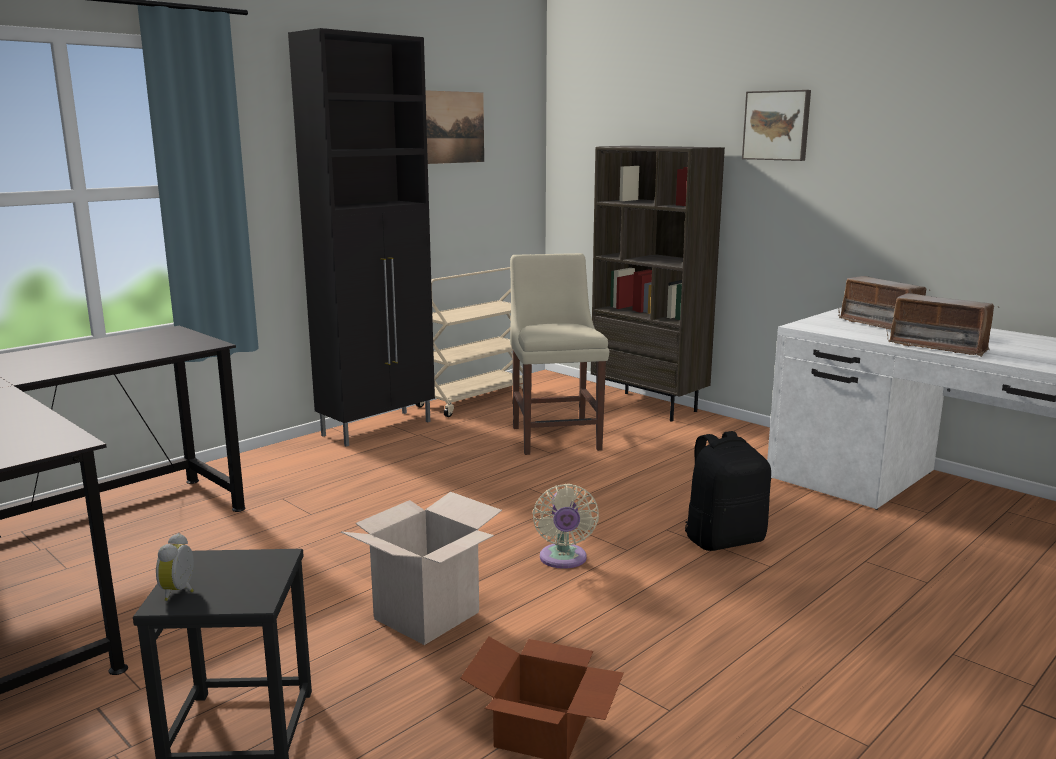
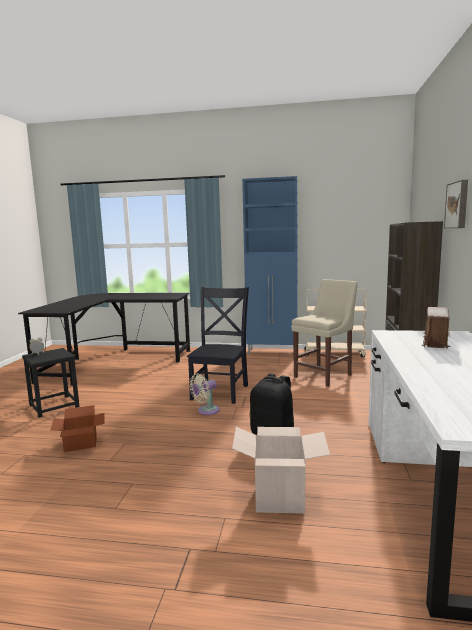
camera: 55 degrees right, 5 degrees down
black cabinet [288,28,435,447] -> blue cabinet [242,176,298,355]
cardboard box [341,492,502,645] -> cardboard box moved to [232,427,330,514]
picture [425,90,484,164] -> none
radio [887,293,999,357] -> none
none -> black chair [187,287,249,404]

